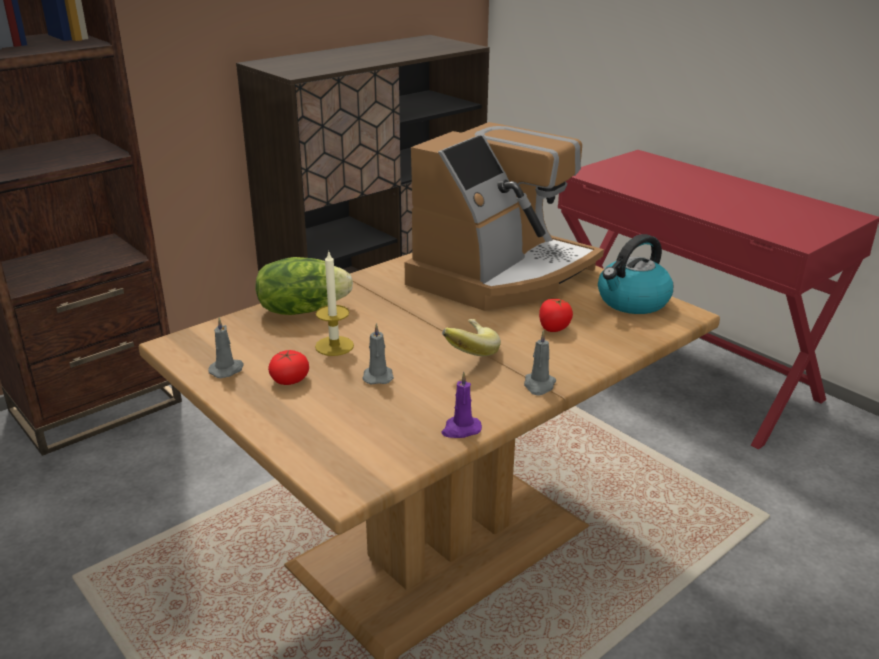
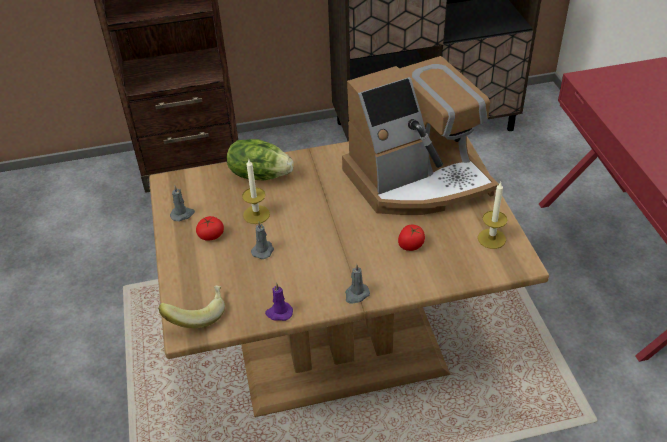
camera: 30 degrees right, 15 degrees up
banana [442,319,501,356] -> banana moved to [158,286,225,328]
kettle [598,234,673,314] -> candle [478,182,507,249]

